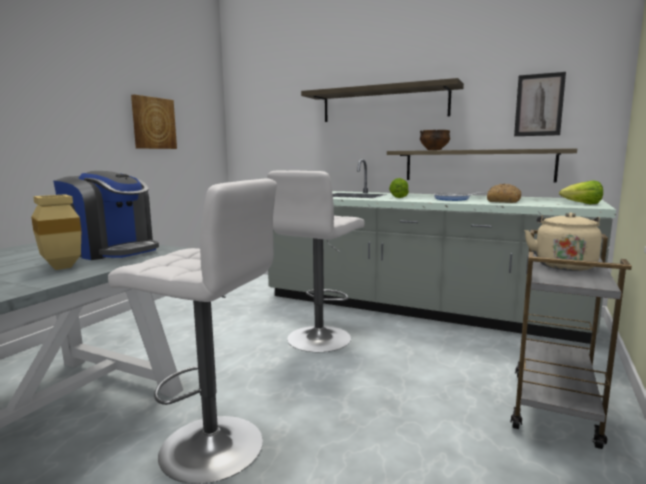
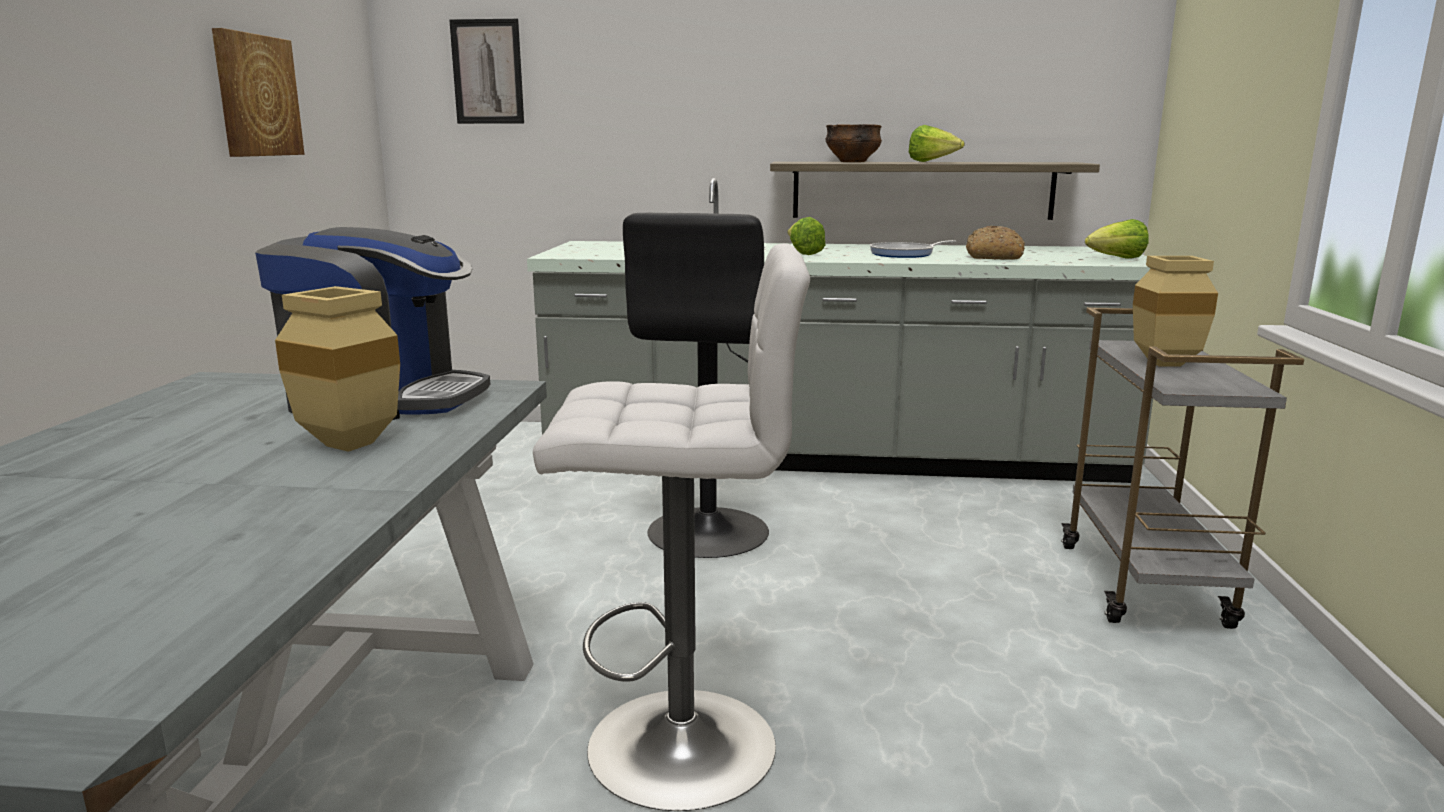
camera: 20 degrees left, 5 degrees up
white stool [267,171,364,352] -> black stool [623,213,769,558]
shelf [301,78,464,122] -> none
picture [514,72,566,136] -> picture moved to [449,19,524,124]
beige kettle [524,212,602,271] -> beige vase [1133,256,1218,366]
none -> lettuce [909,125,965,162]

